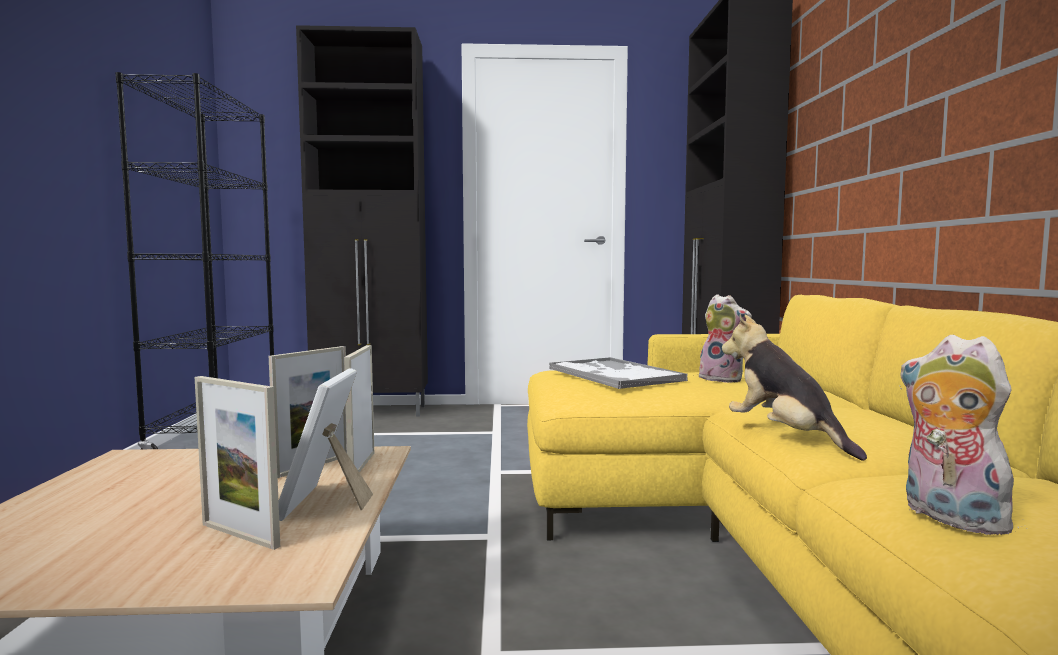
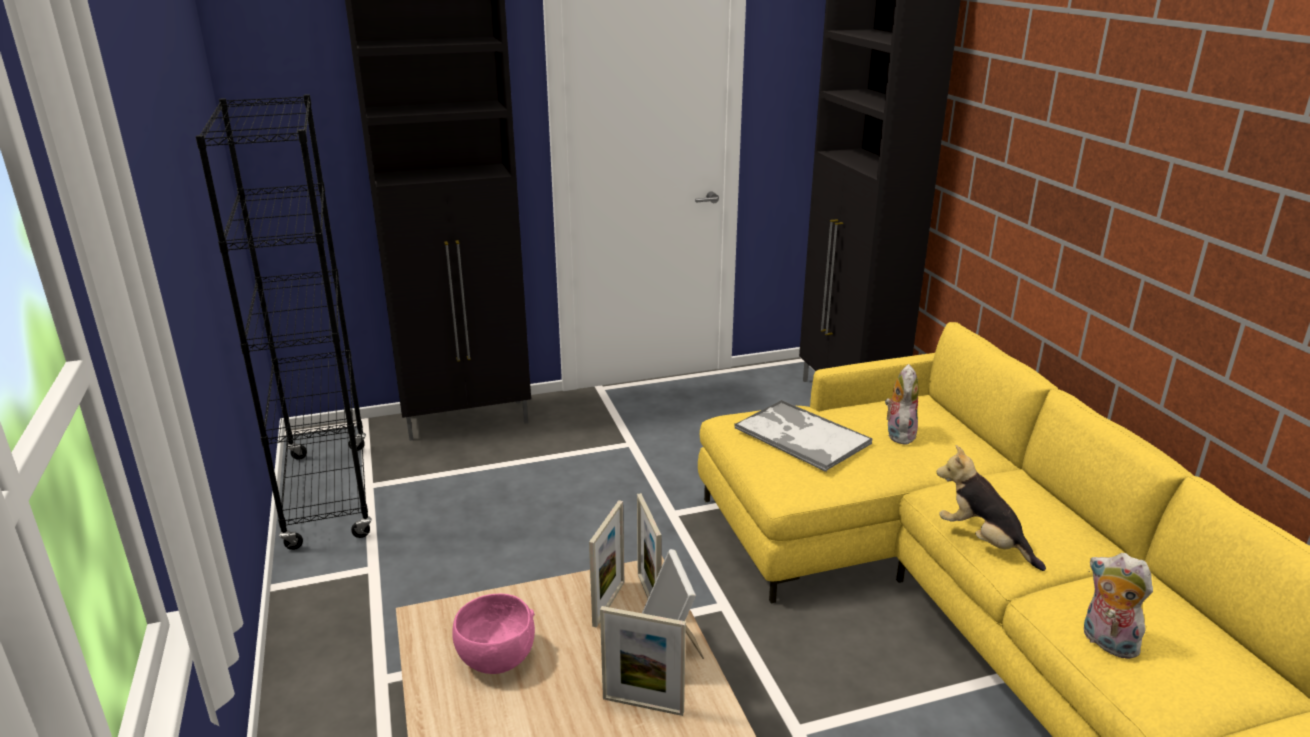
camera: 15 degrees left, 20 degrees up
plush toy [695,294,752,383] -> plush toy turned 105 degrees counterclockwise [885,364,919,445]
none -> pink bowl [452,594,535,674]

